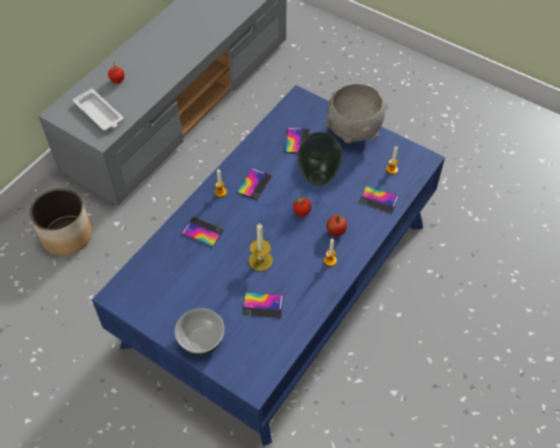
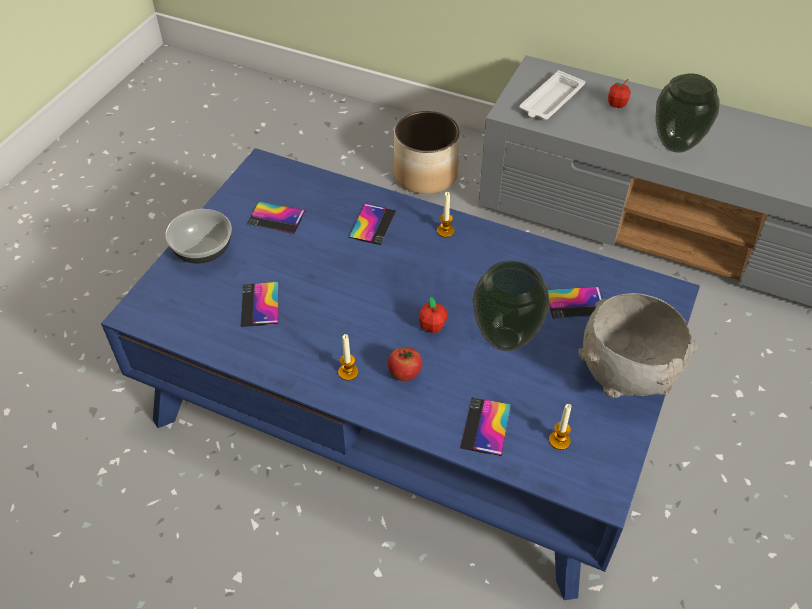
camera: 80 degrees right, 5 degrees down
phone [237,168,272,200] -> phone moved to [247,201,306,234]
candle [249,223,273,271] -> none
none -> vase [655,73,720,153]

